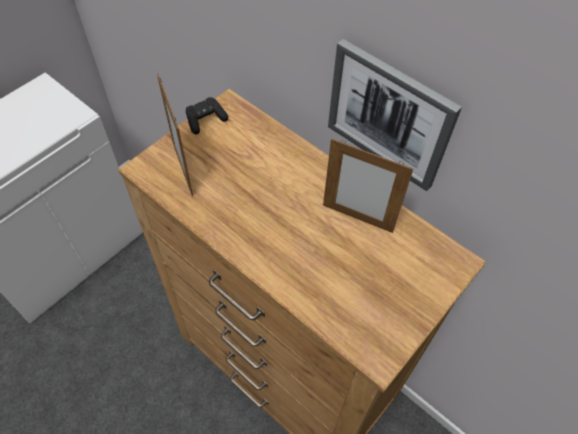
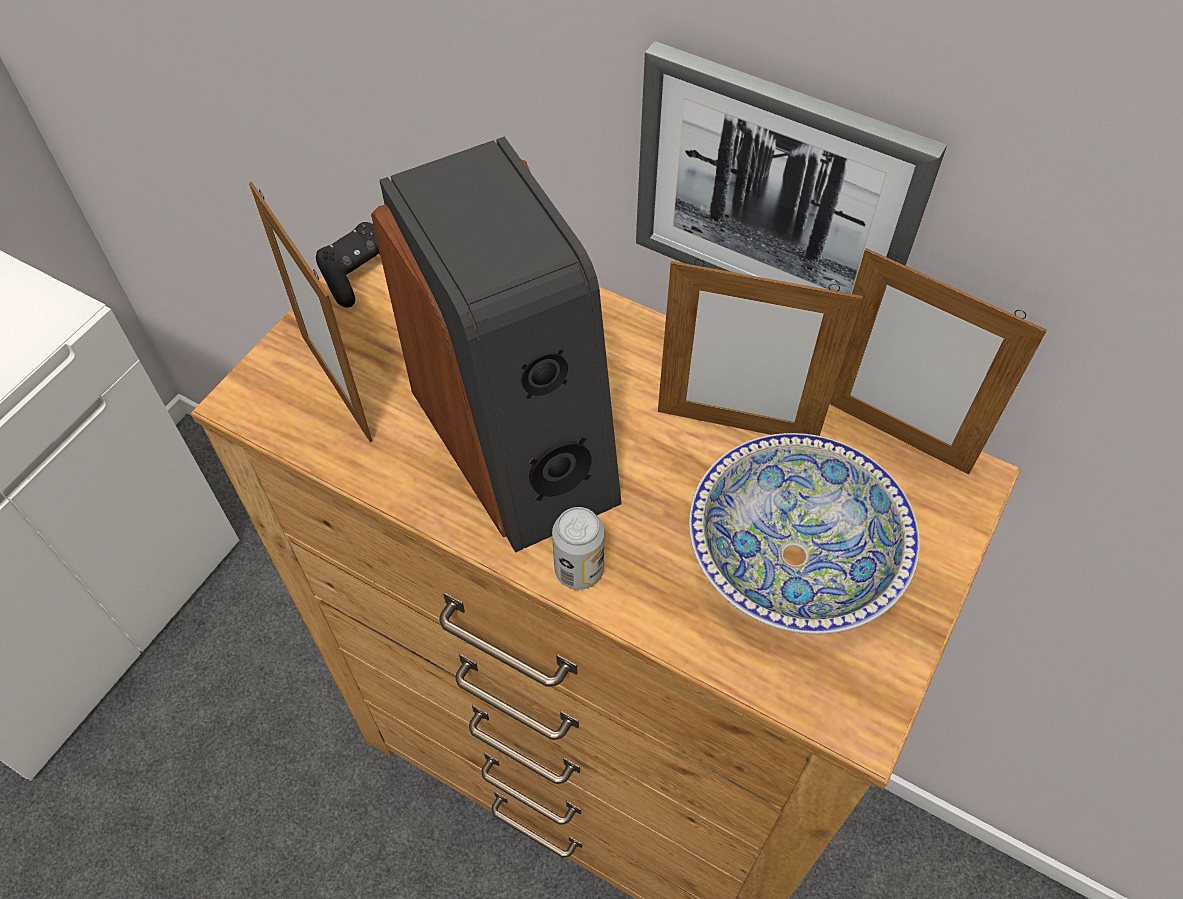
camera: 10 degrees left, 0 degrees up
none -> speaker [371,136,622,553]
none -> can [552,507,604,590]
none -> bowl [689,433,920,634]
none -> picture frame [830,248,1047,475]

